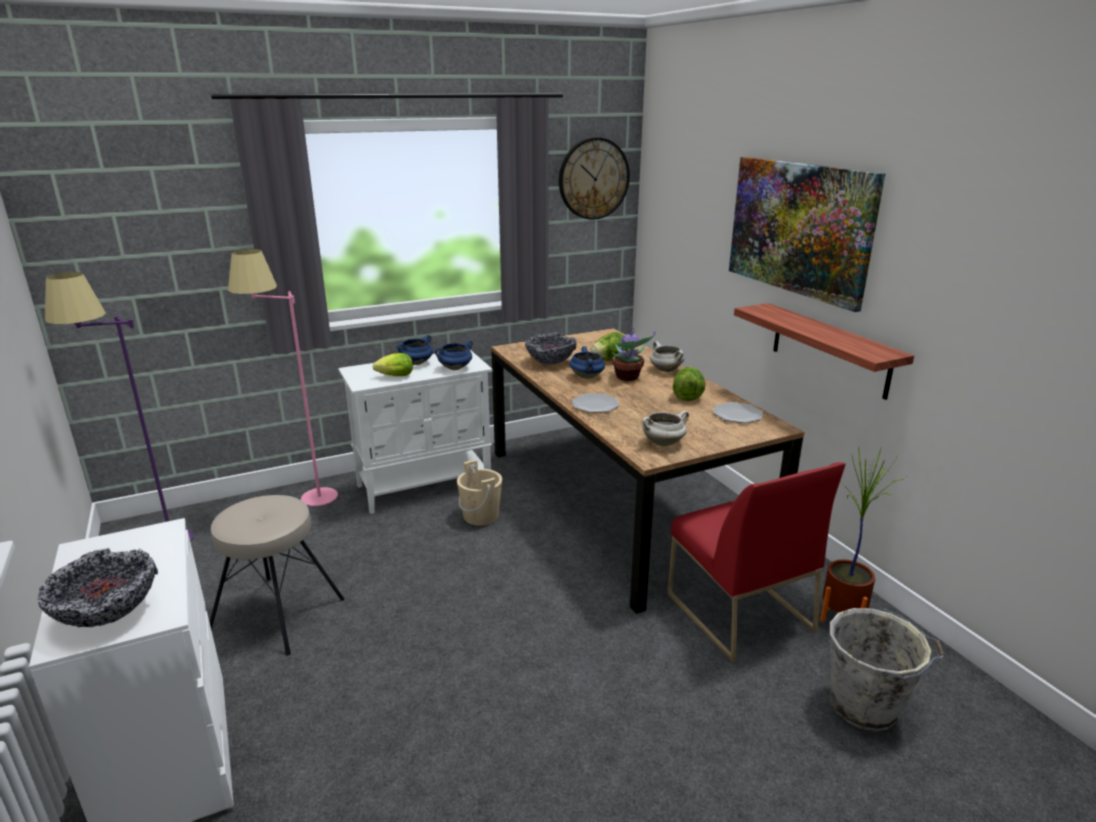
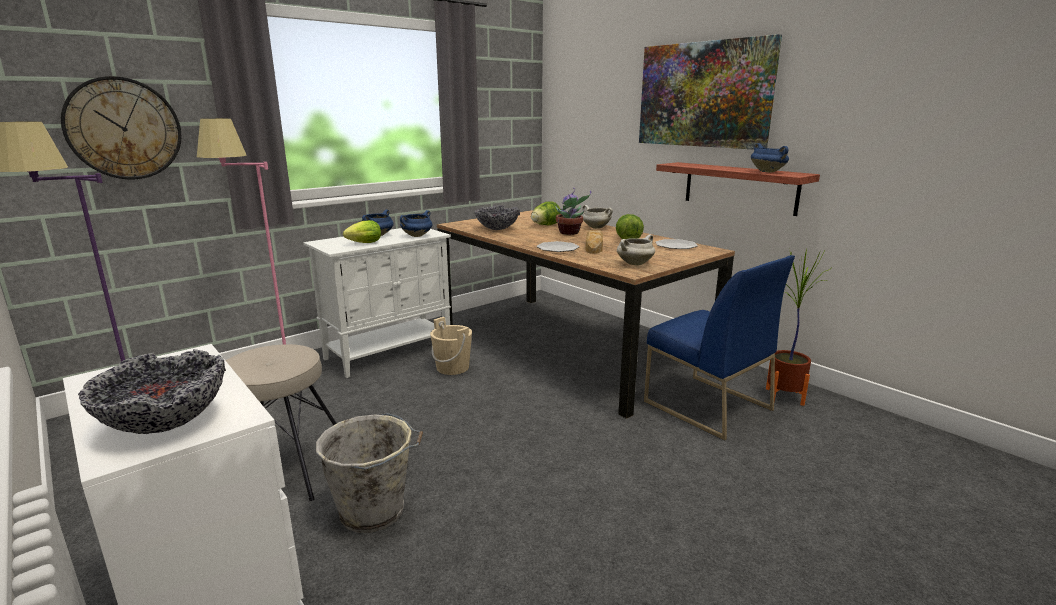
camera: 15 degrees left, 5 degrees down
wall clock [559,137,630,220] -> wall clock moved to [61,76,182,179]
blue cooking pot [569,346,605,379] -> blue cooking pot moved to [751,143,789,172]
red chair [667,462,845,663] -> blue chair [644,255,795,441]
grey bucket [830,608,945,731] -> grey bucket moved to [316,413,423,533]
none -> bread [586,230,603,254]

